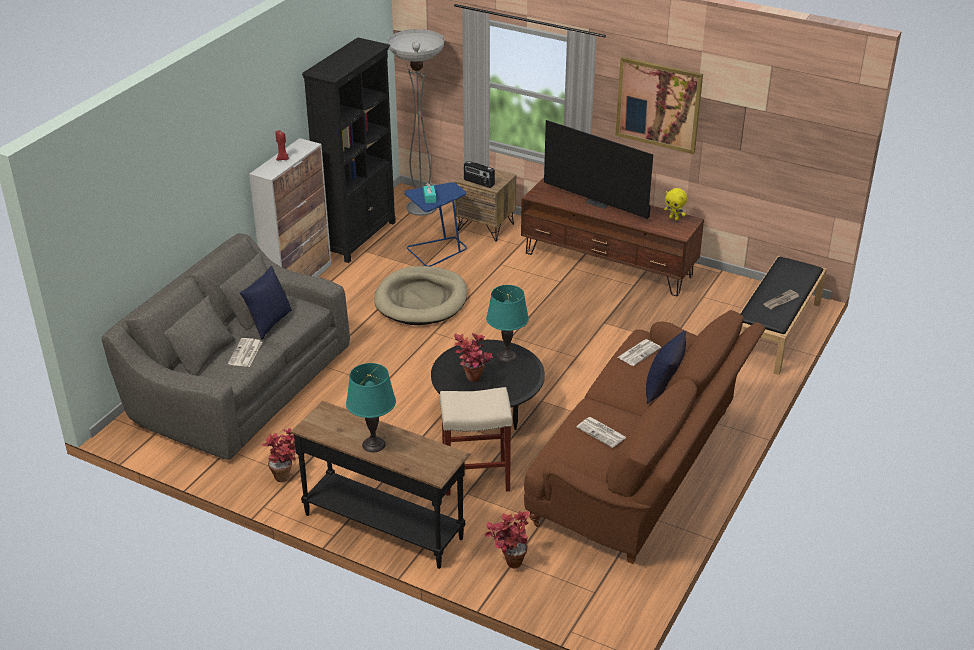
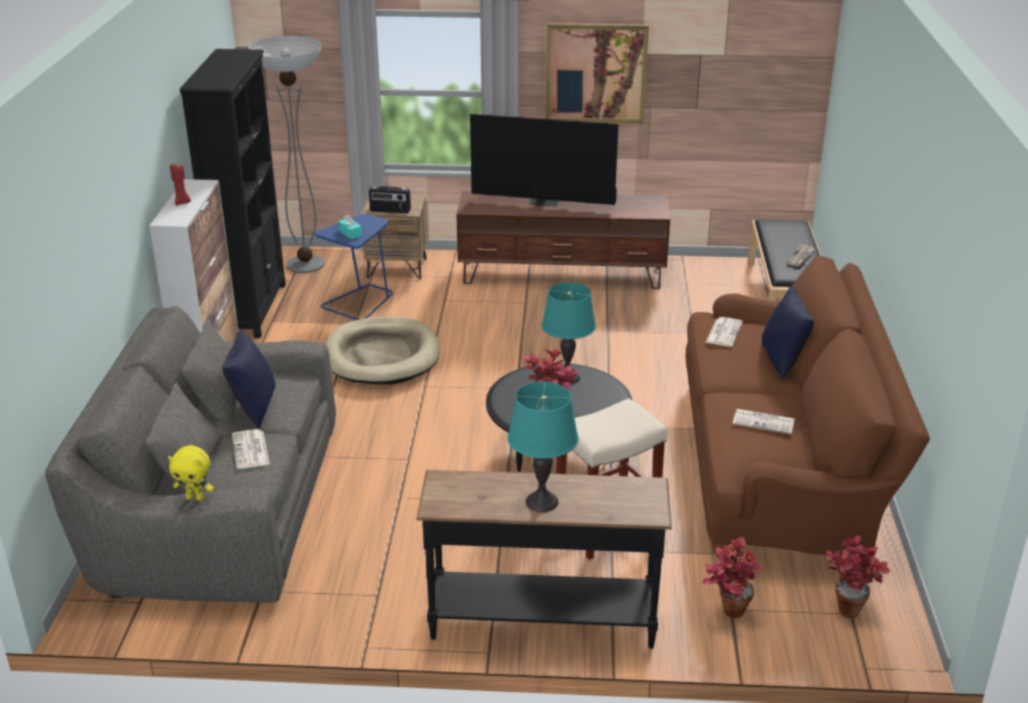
camera: 25 degrees left, 5 degrees down
potted plant [261,428,296,482] -> potted plant moved to [826,536,890,618]
yellow plush toy [664,188,687,221] -> yellow plush toy moved to [168,445,214,501]

